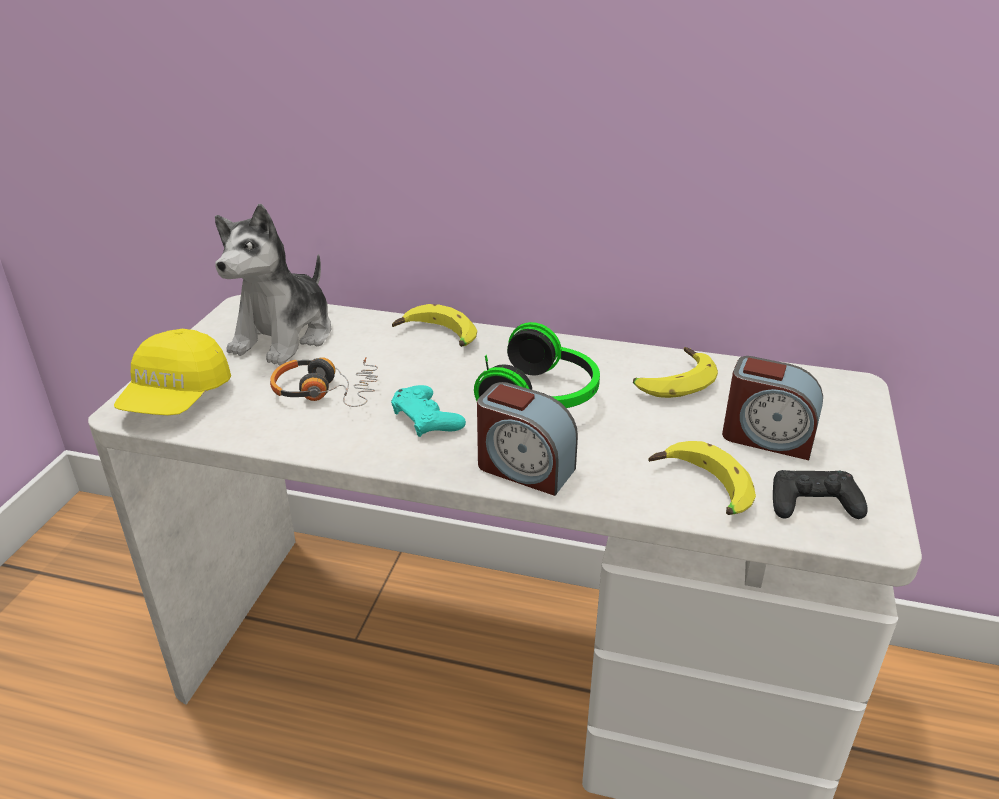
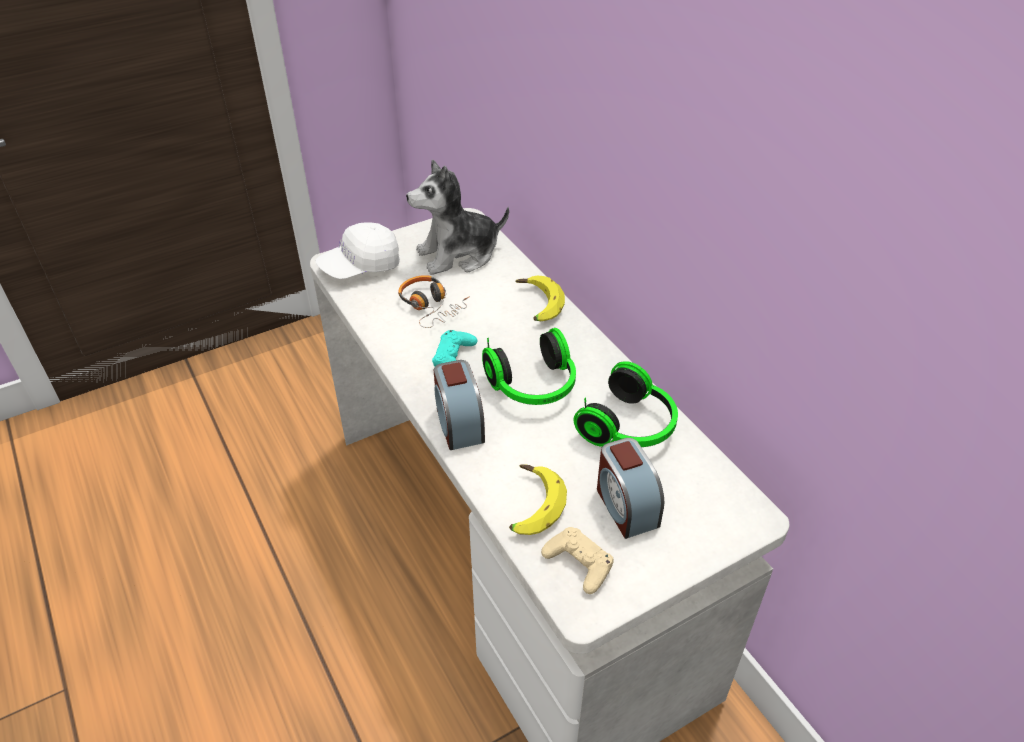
camera: 45 degrees right, 10 degrees up
yellow cap [114,329,231,415] -> white cap [316,222,400,279]
banana [633,347,718,398] -> headphones [574,361,678,447]
black game controller [773,470,868,519] -> beige game controller [541,527,614,594]

